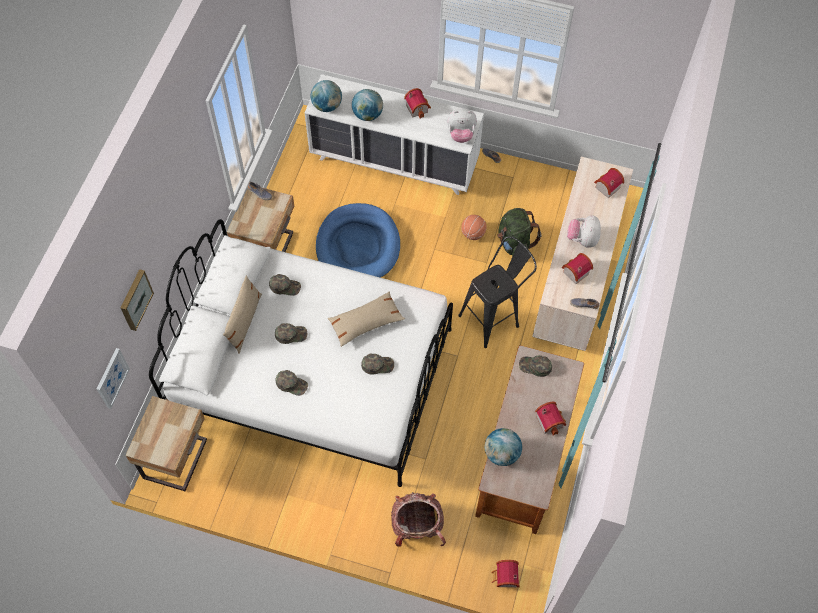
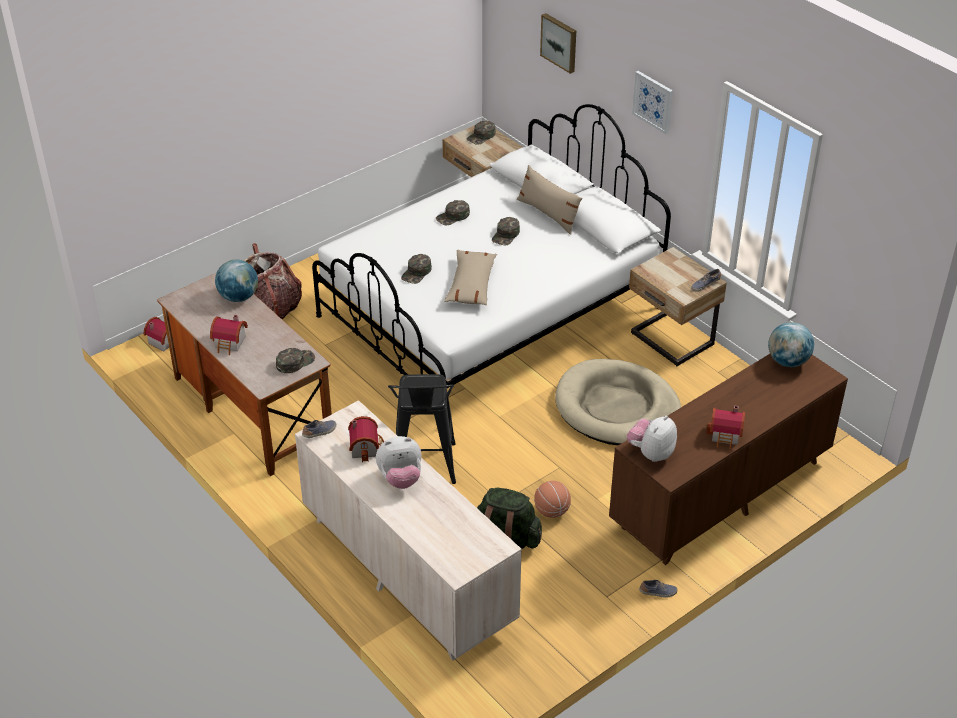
camera: 125 degrees right, 20 degrees down
picture [97,348,130,409] -> picture moved to [632,71,673,134]
green cap [269,274,301,296] -> green cap moved to [466,121,496,145]
white dresser [305,74,484,195] -> brown dresser [609,354,848,565]
blue dog bed [316,203,400,278] -> beige dog bed [555,359,681,445]
globe [352,89,383,121] -> none
plush toy [567,215,601,248] -> plush toy turned 120 degrees clockwise [376,436,421,489]
toy house [594,168,624,198] -> none

